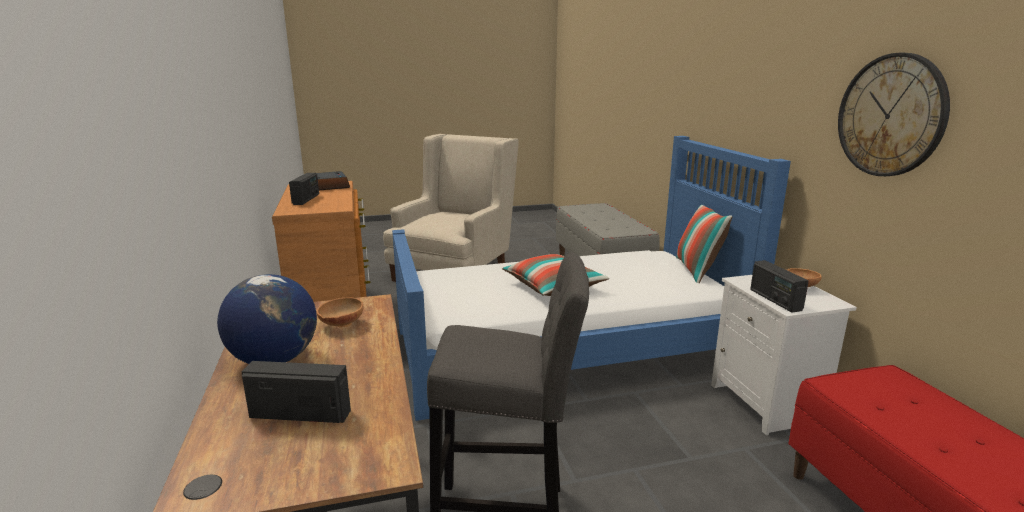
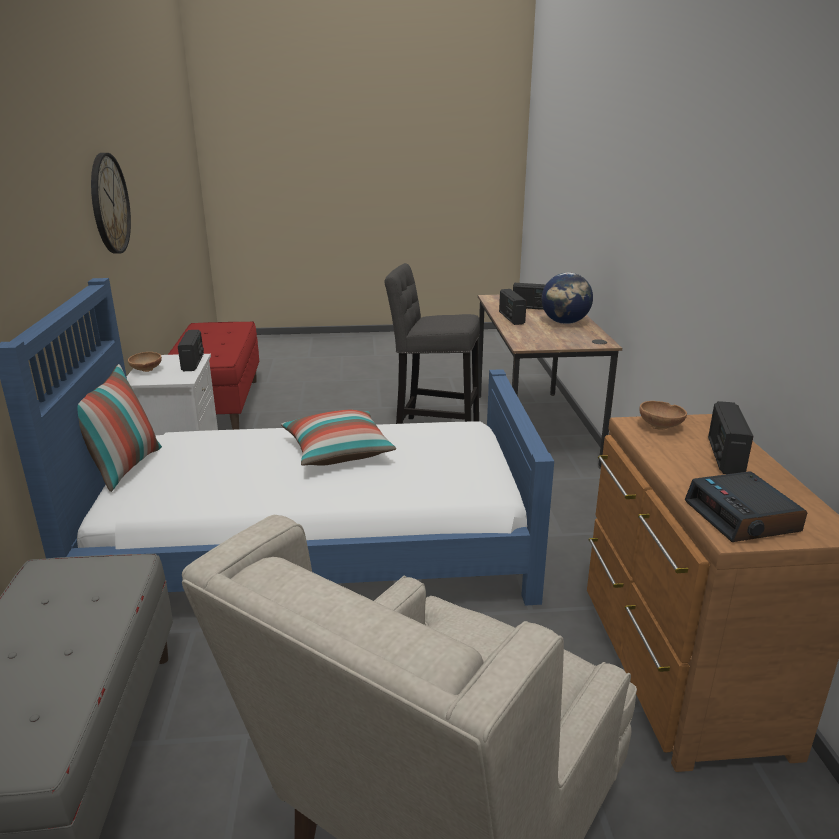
camera: 170 degrees left, 5 degrees up
brown bowl [317,297,363,328] -> brown bowl moved to [639,401,687,429]
none -> radio [499,289,527,325]

